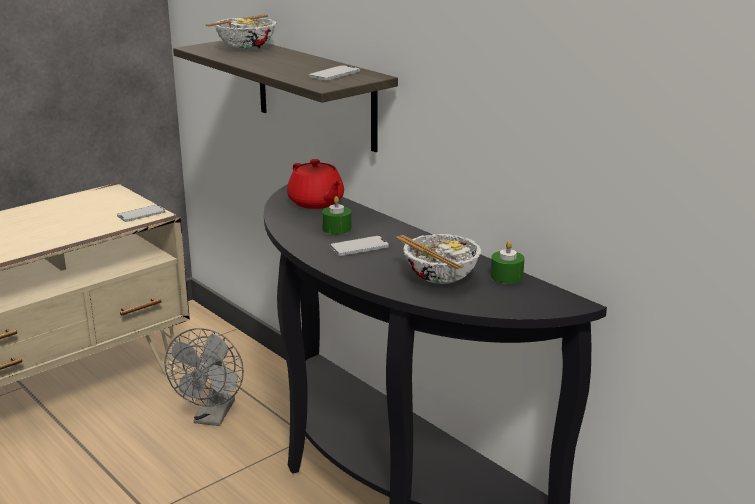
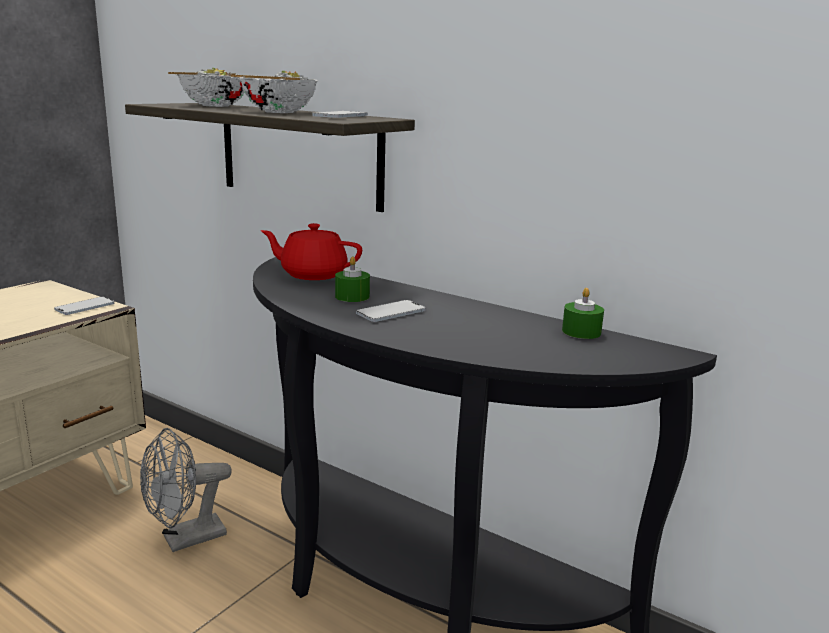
camera: 15 degrees left, 5 degrees down
grey fan [164,328,244,426] -> grey fan turned 60 degrees clockwise [140,428,232,552]
red teapot [287,159,344,209] -> red teapot turned 150 degrees clockwise [261,223,362,280]
bowl [395,234,481,284] -> bowl moved to [230,71,318,113]

